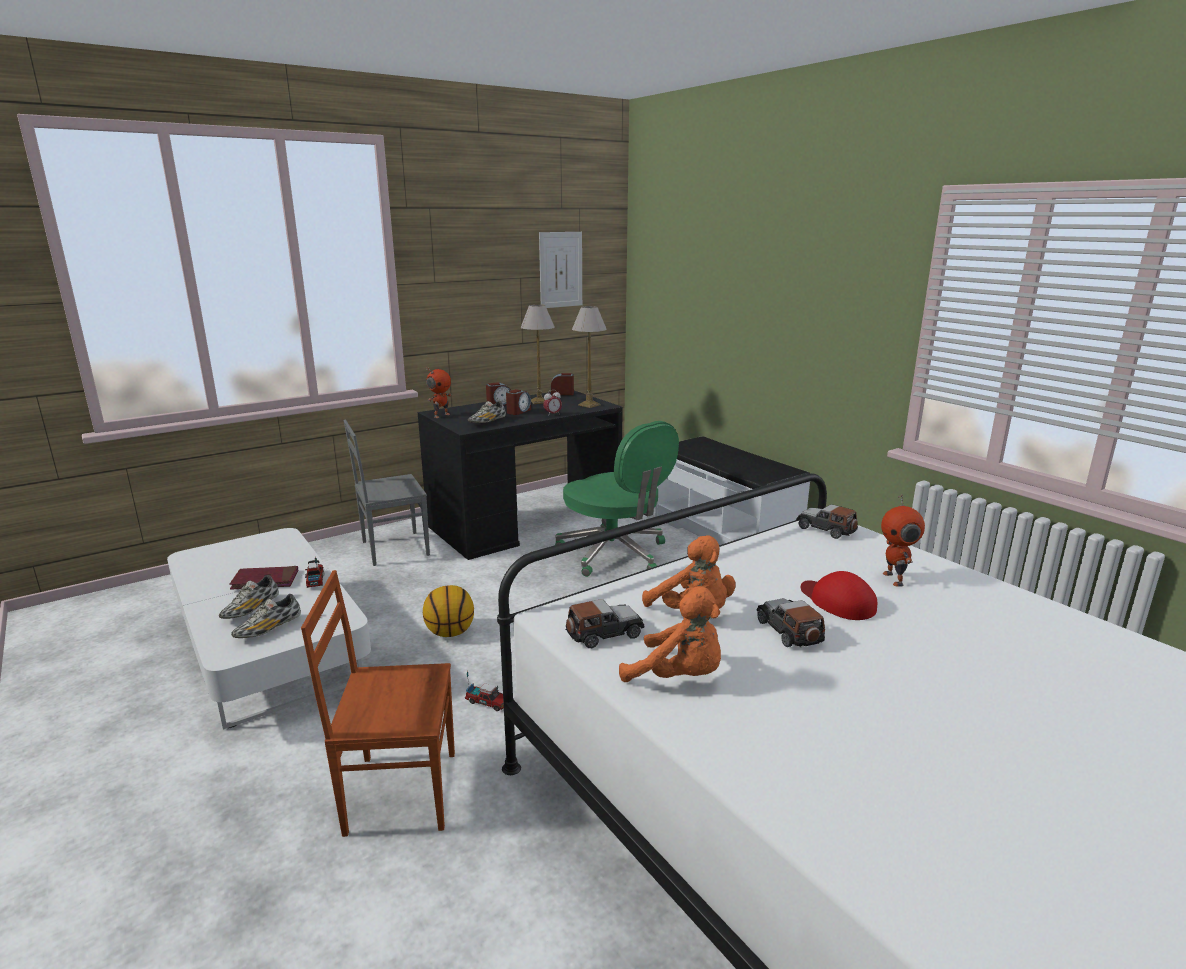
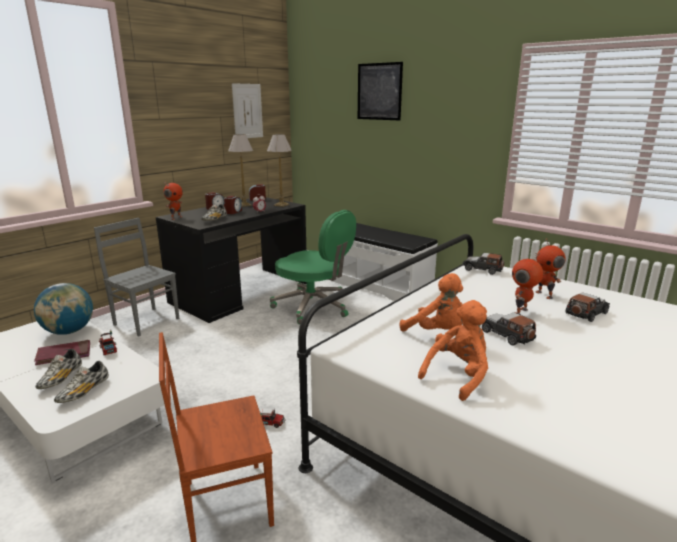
camera: 15 degrees left, 0 degrees up
grey chair [344,419,430,566] -> grey chair turned 75 degrees clockwise [94,218,179,336]
basketball [423,585,474,637] -> none
toy car [565,599,644,648] -> toy car moved to [566,292,610,322]
orange plush toy [619,586,721,682] -> orange plush toy turned 60 degrees counterclockwise [418,300,488,401]
red cap [801,571,877,620] -> toy robot [512,253,543,315]
none -> globe [34,283,93,335]
none -> picture [358,62,403,121]

